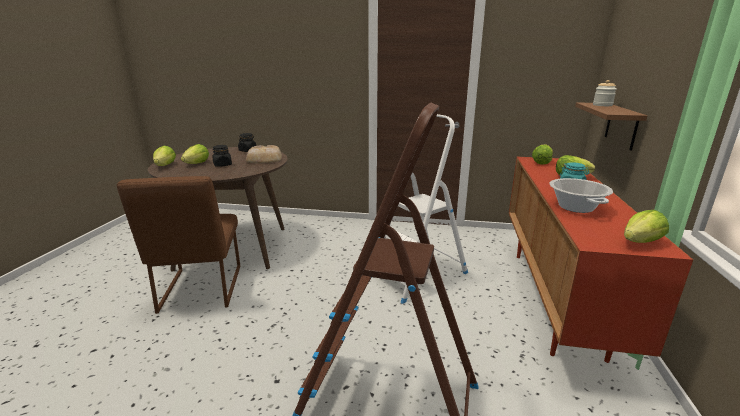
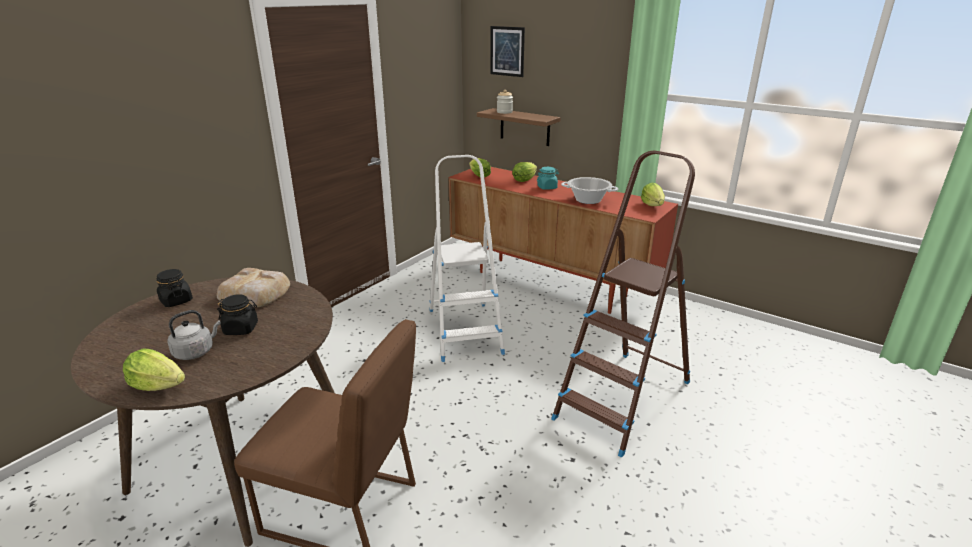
camera: 65 degrees left, 5 degrees up
lettuce [181,144,209,164] -> grey kettle [167,310,221,360]
none -> picture [490,26,525,77]

